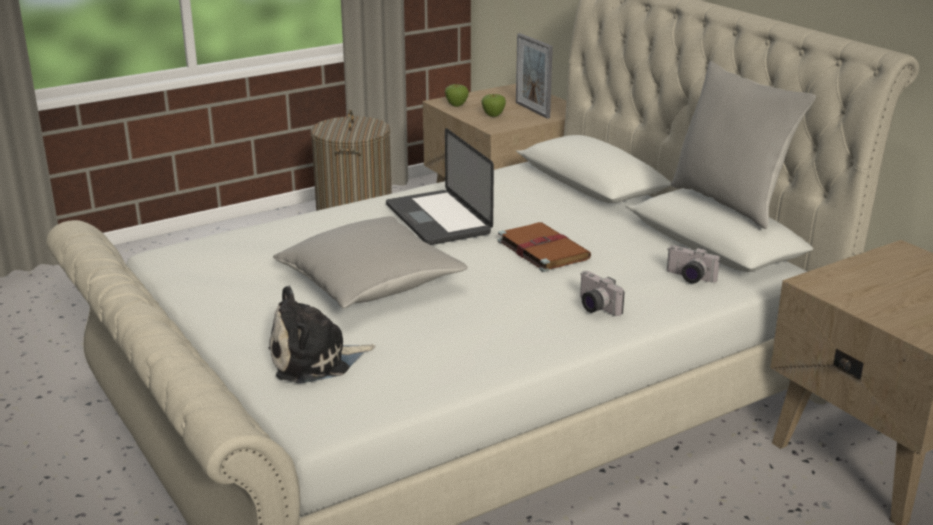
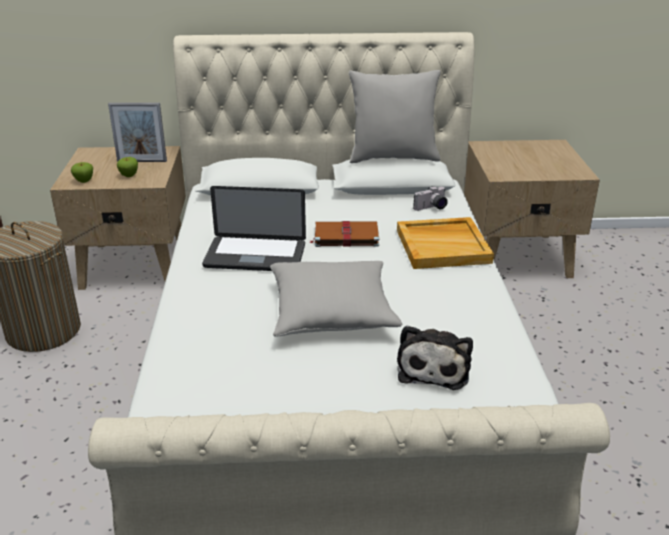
camera: 60 degrees left, 5 degrees up
camera [580,271,625,316] -> beige tray [397,217,494,269]

